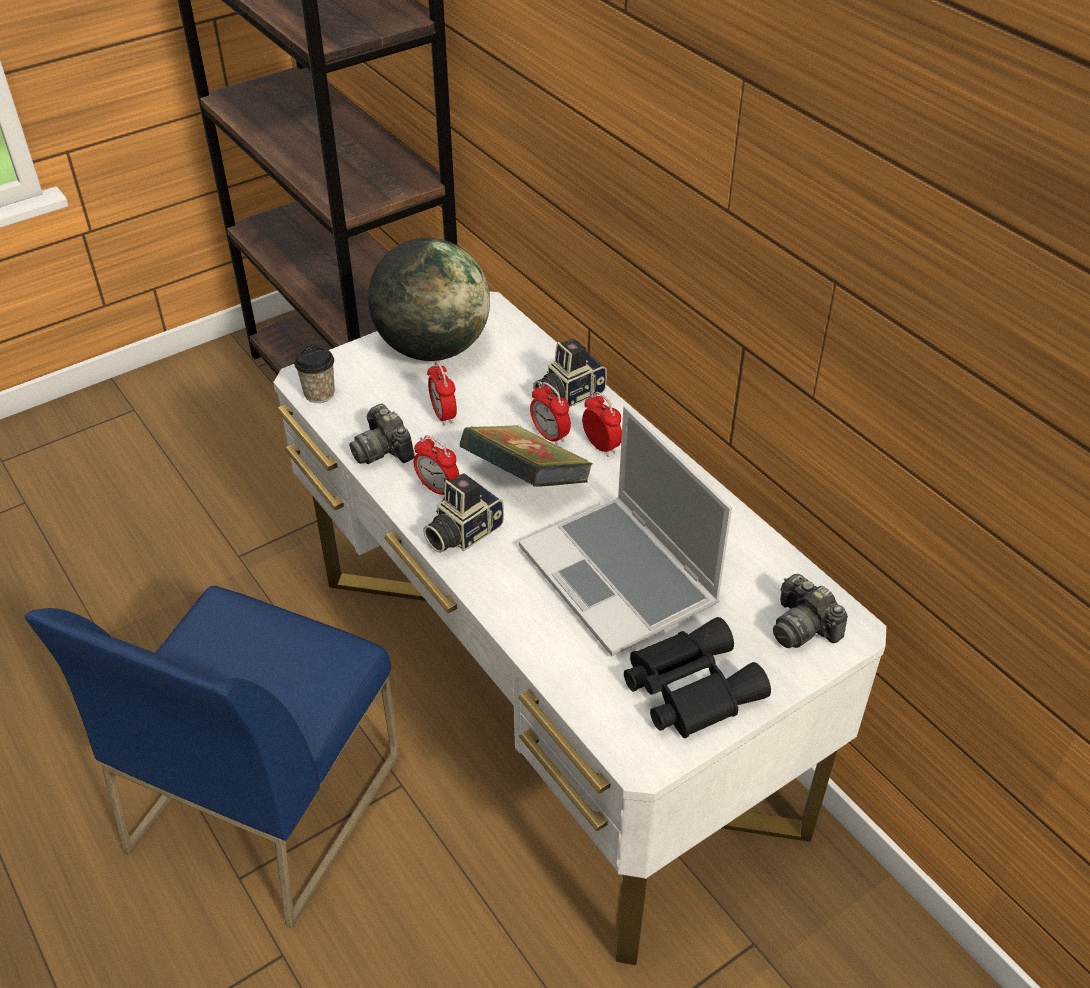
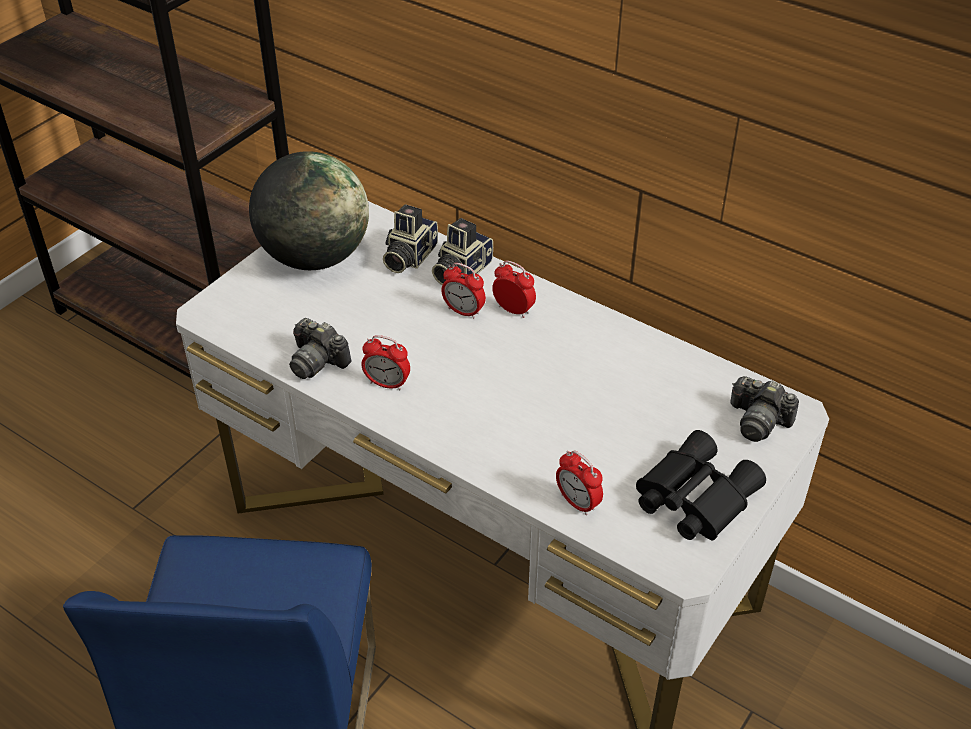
camera: 20 degrees left, 0 degrees up
cup [294,345,335,403] -> none
camera [423,473,504,553] -> camera moved to [383,204,438,273]
alarm clock [427,361,457,426] -> alarm clock moved to [556,451,603,515]
book [459,425,593,487] -> none
laptop [519,406,732,656] -> none

